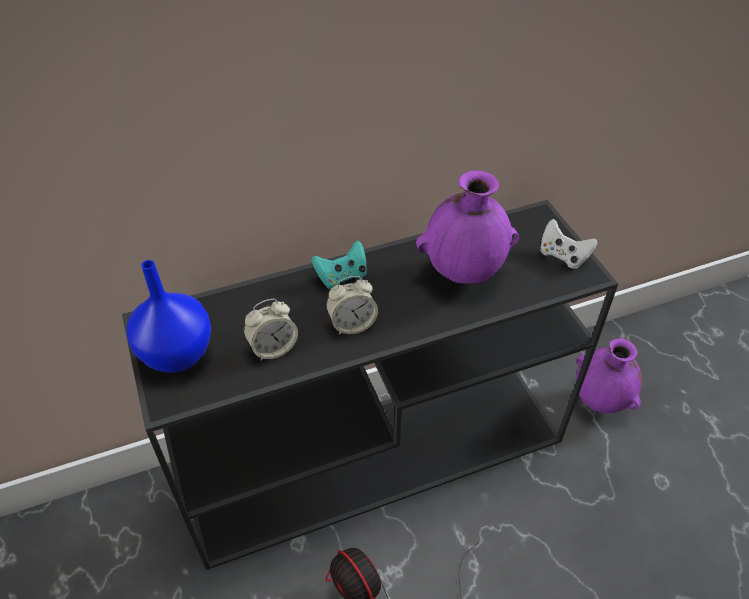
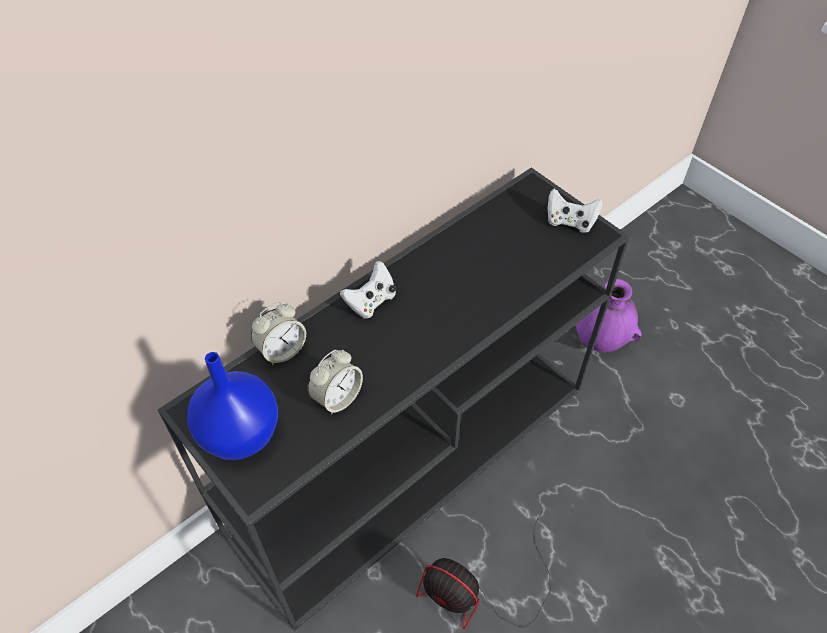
camera: 20 degrees left, 5 degrees up
turquoise game controller [312,240,367,289] -> white game controller [340,261,396,319]
alarm clock [326,276,378,335] -> alarm clock moved to [251,302,306,365]
purple vase [416,170,519,284] -> none

